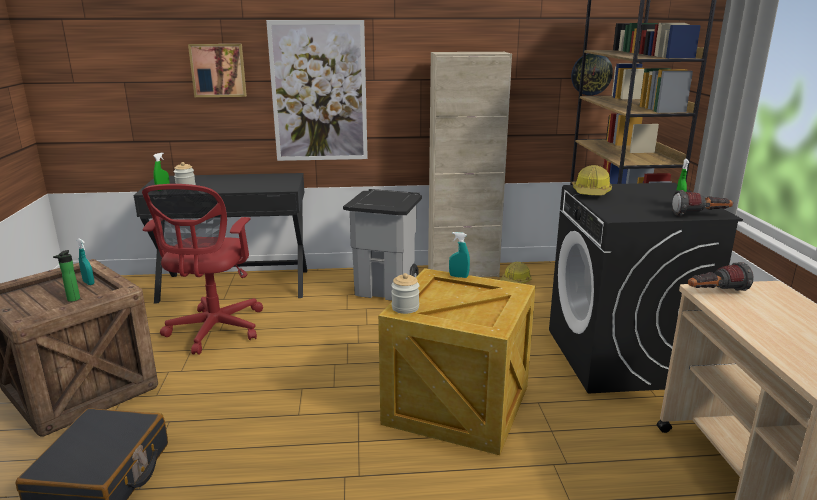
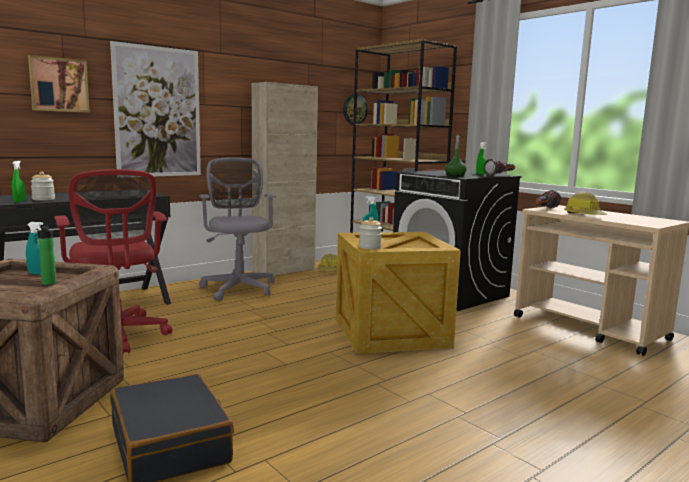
camera: 35 degrees left, 10 degrees down
grey trash can [343,189,422,301] -> grey office chair [199,157,276,301]
hard hat [573,165,612,196] -> hard hat moved to [564,192,607,215]
none -> green bottle [445,134,467,177]

